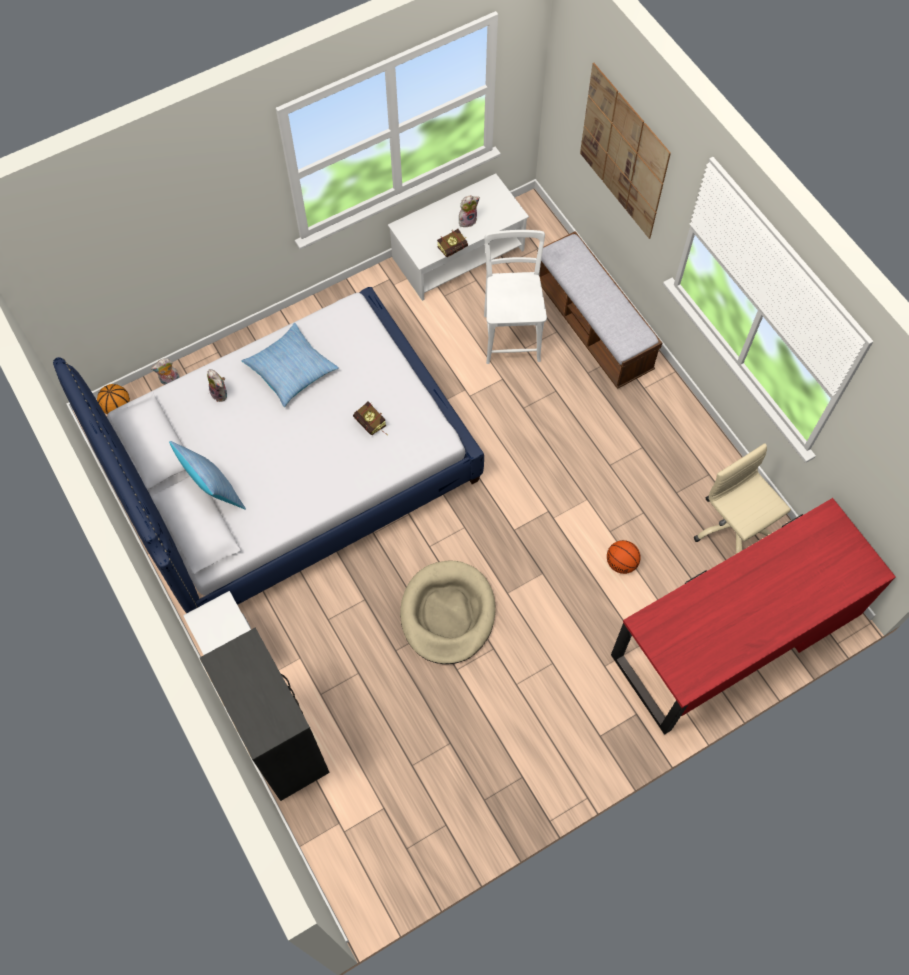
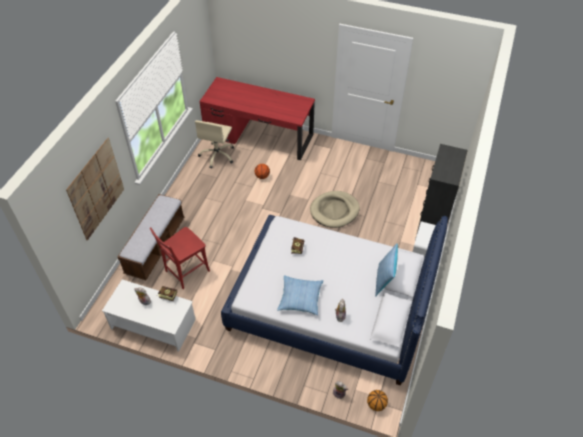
camera: 130 degrees left, 15 degrees down
white chair [484,230,547,364] -> red chair [150,227,210,289]

